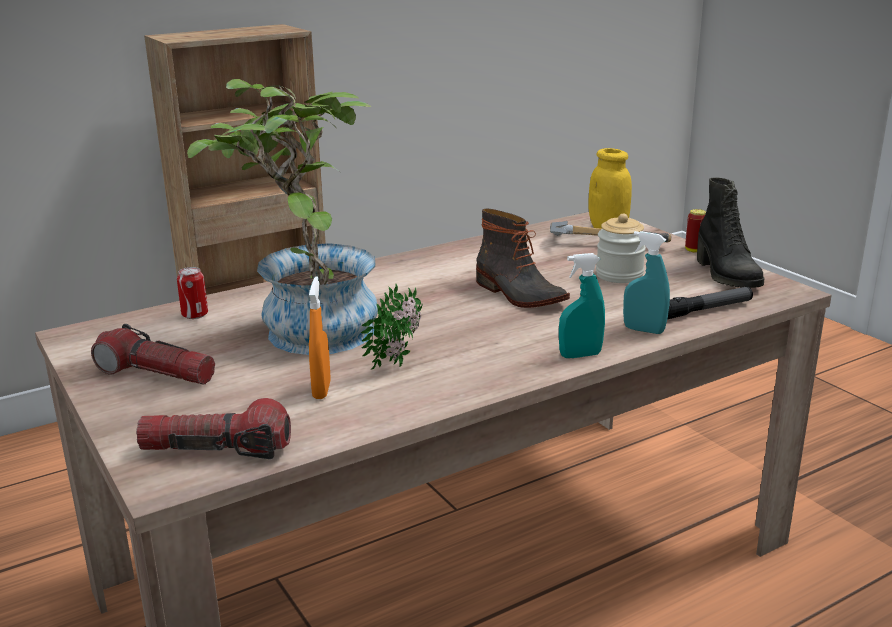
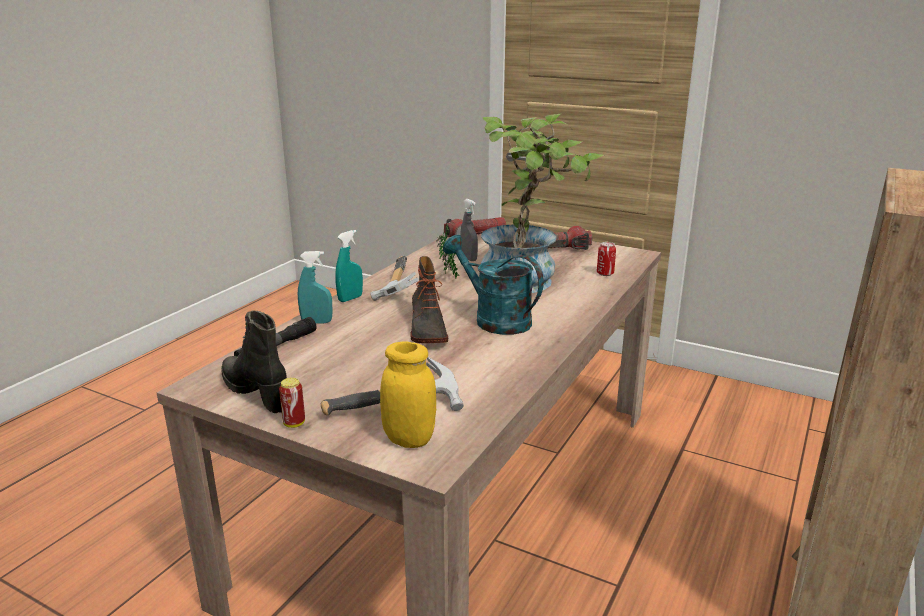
camera: 150 degrees right, 0 degrees up
orange spray bottle [309,276,331,399] -> grey spray bottle [460,199,478,261]
boot [476,209,570,308] -> boot turned 120 degrees counterclockwise [410,256,448,343]
jar [596,214,646,283] -> none
none -> hammer [370,256,419,301]
none -> turquoise watering can [443,235,544,335]

